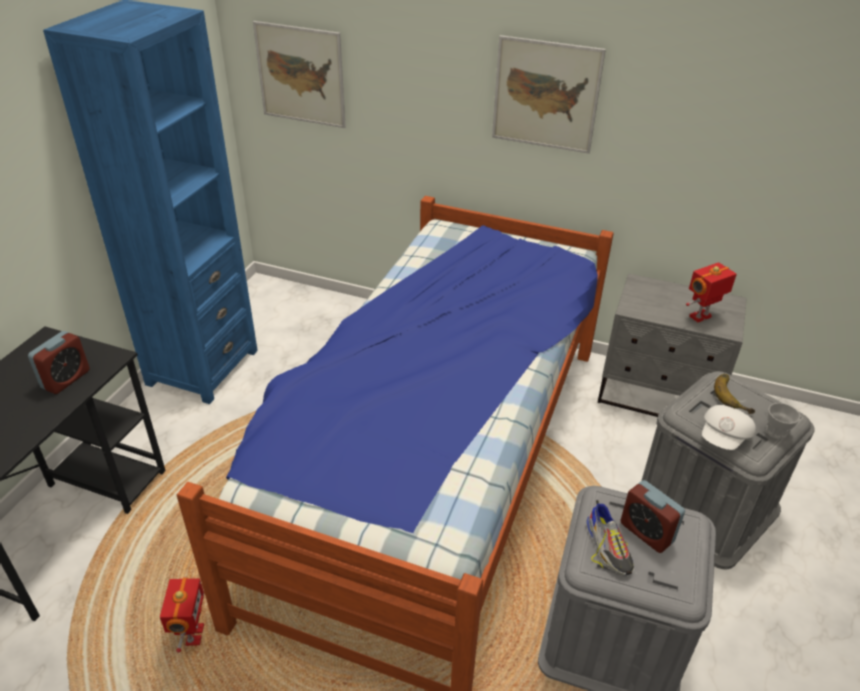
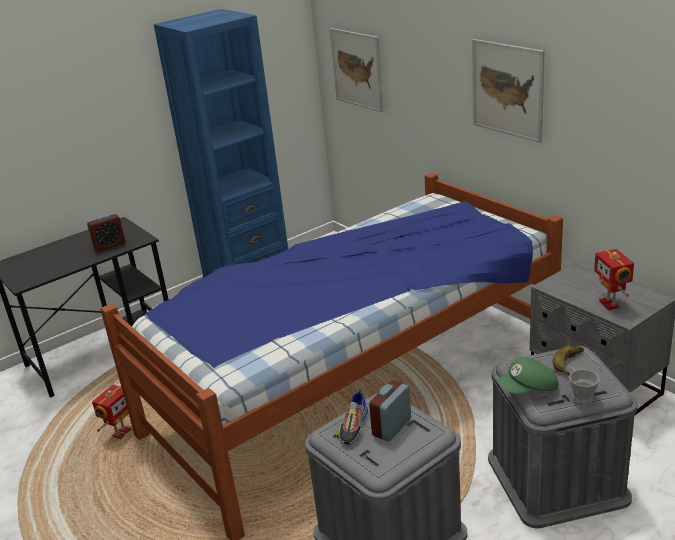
camera: 35 degrees right, 10 degrees down
alarm clock [620,480,685,553] -> alarm clock turned 45 degrees clockwise [369,380,411,441]
toy robot [686,262,737,322] -> toy robot turned 105 degrees counterclockwise [594,249,634,310]
white cap [702,405,756,450] -> green cap [497,358,558,394]

